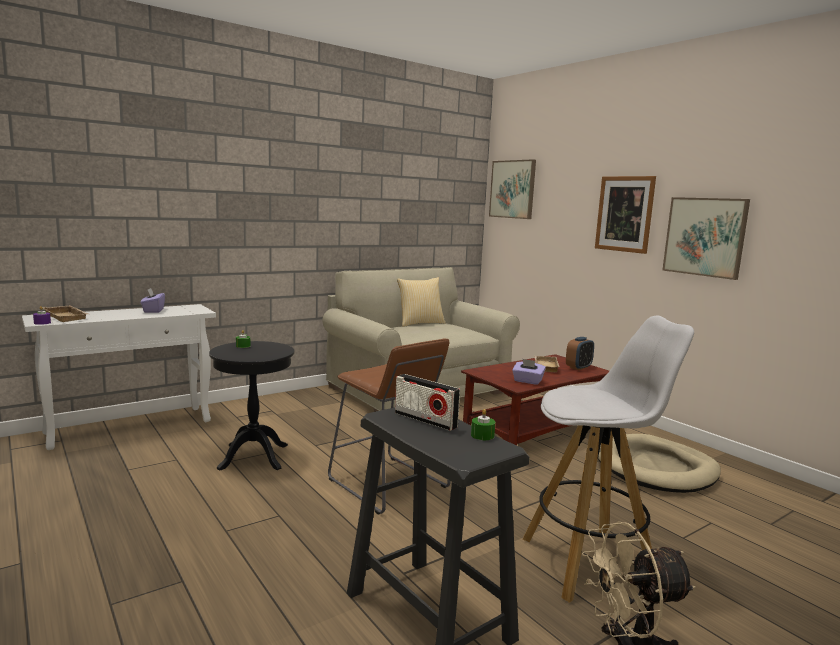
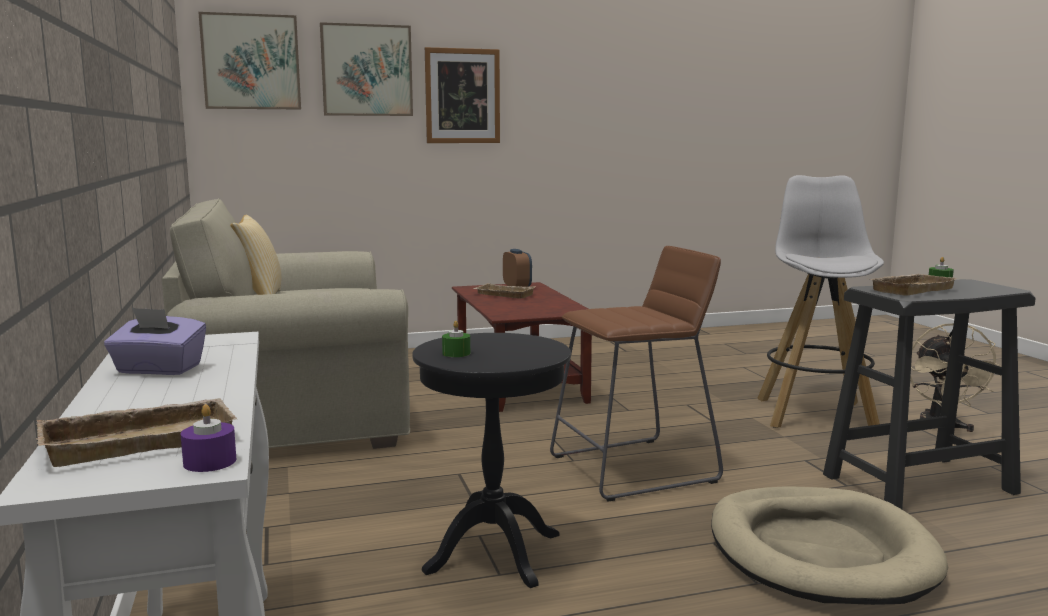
camera: 70 degrees left, 0 degrees up
radio [395,374,460,431] -> beige tray [871,274,957,296]
purple tissue box [512,359,546,385] -> none
beige dog bed [598,434,721,493] -> beige dog bed moved to [711,486,948,605]
picture [662,197,750,280] -> picture moved to [320,22,413,116]

